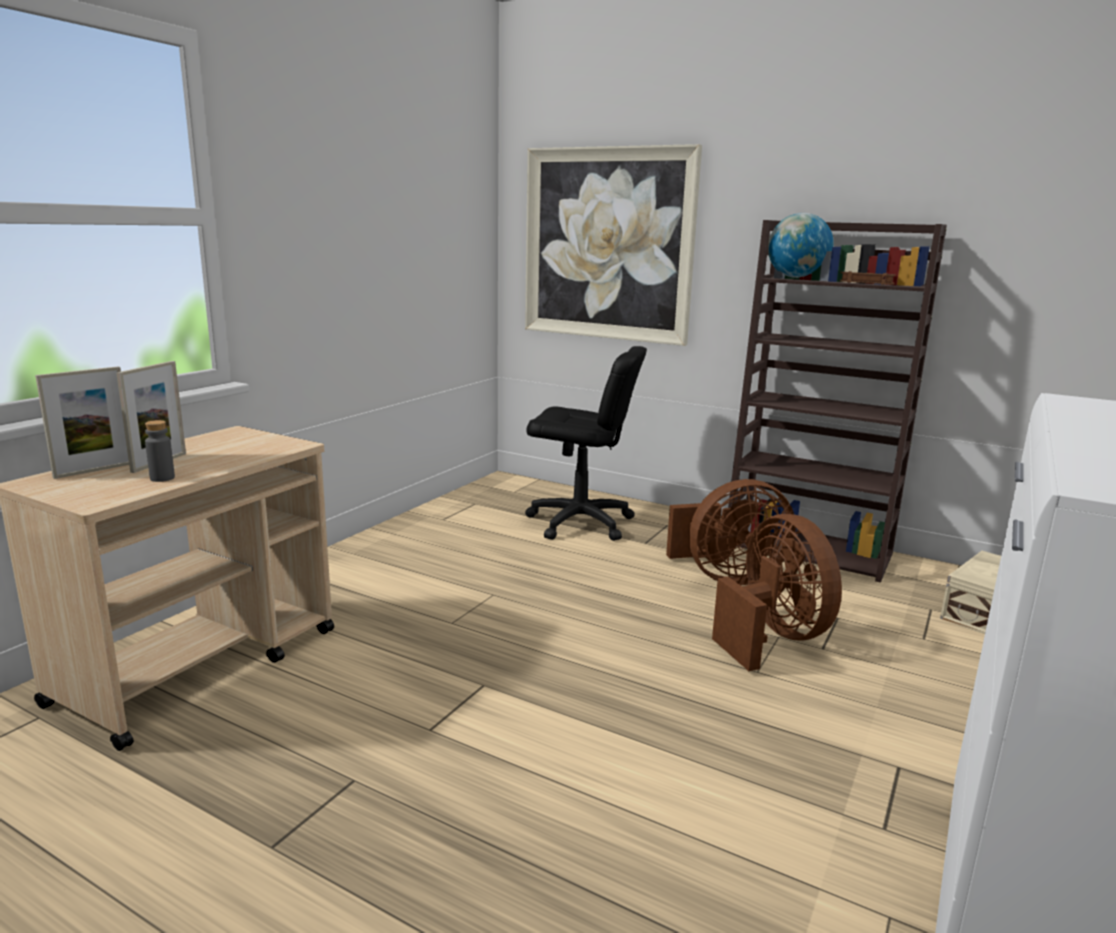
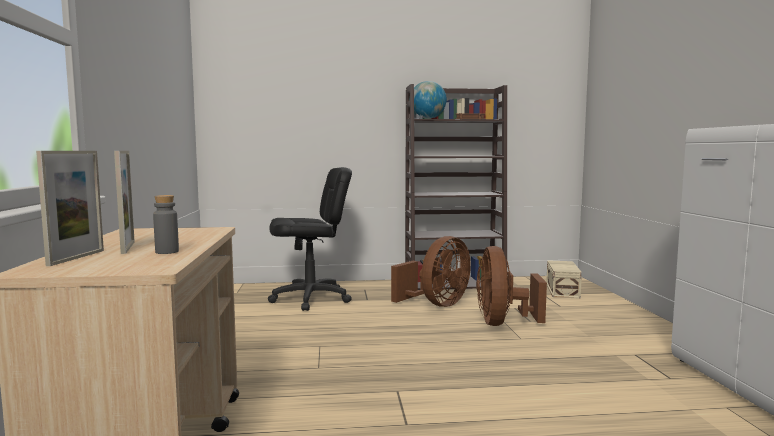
camera: 35 degrees left, 10 degrees down
picture [525,144,702,346] -> none
brown fan [712,514,842,671] -> brown fan turned 120 degrees counterclockwise [476,246,547,326]

